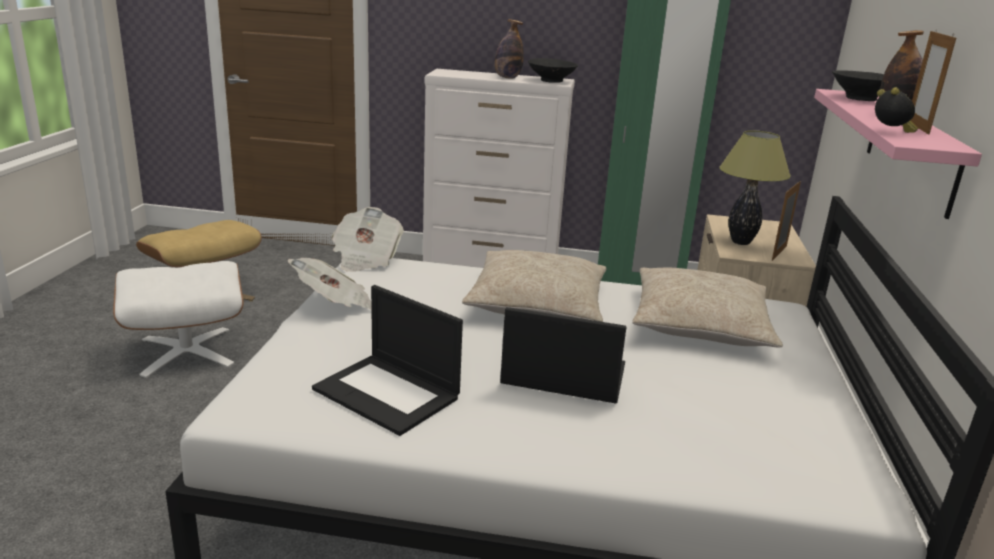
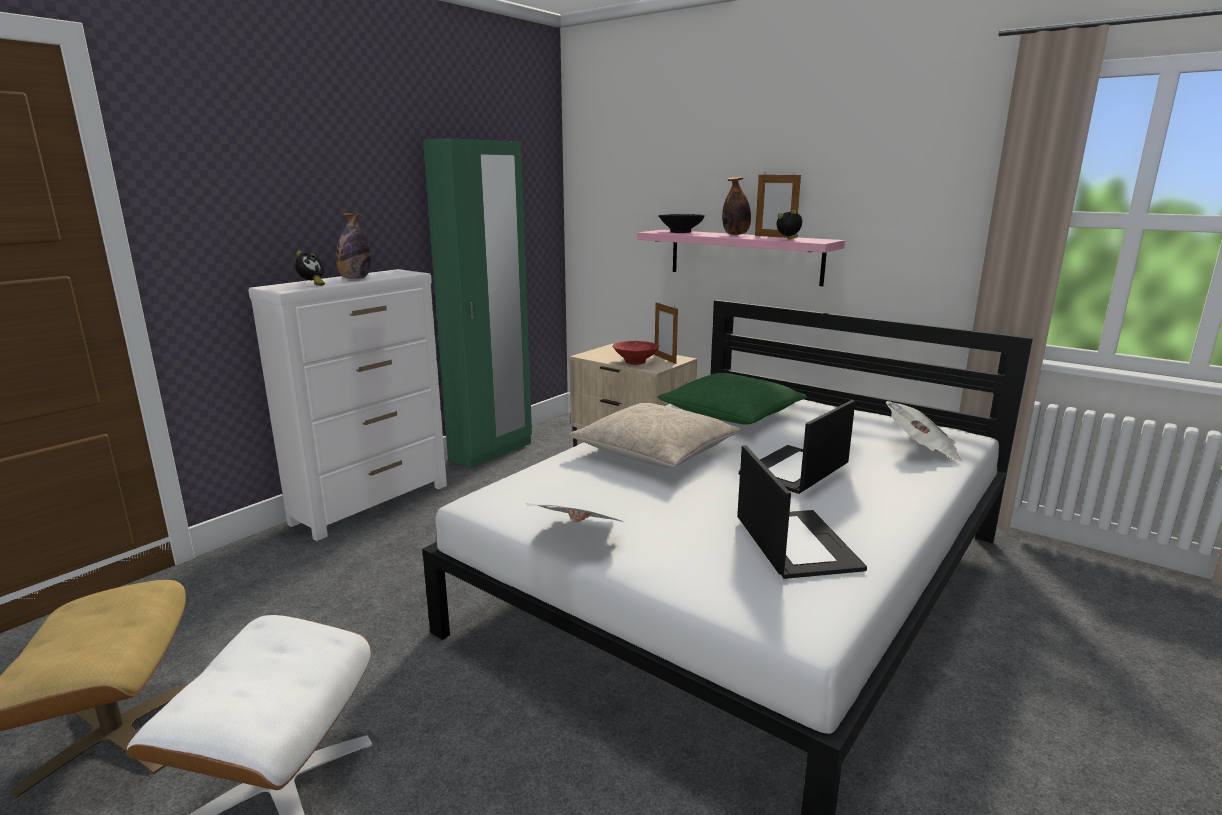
camera: 60 degrees left, 5 degrees down
laptop [312,285,463,436] -> laptop turned 75 degrees counterclockwise [737,445,867,579]
newspaper [331,207,404,272] -> newspaper moved to [886,401,961,461]
black bowl [528,58,579,83] -> none
beige pillow [632,268,783,348] -> green pillow [658,373,807,425]
table lamp [719,131,791,245] -> red bowl [613,341,659,365]
none -> alarm clock [295,251,325,286]

